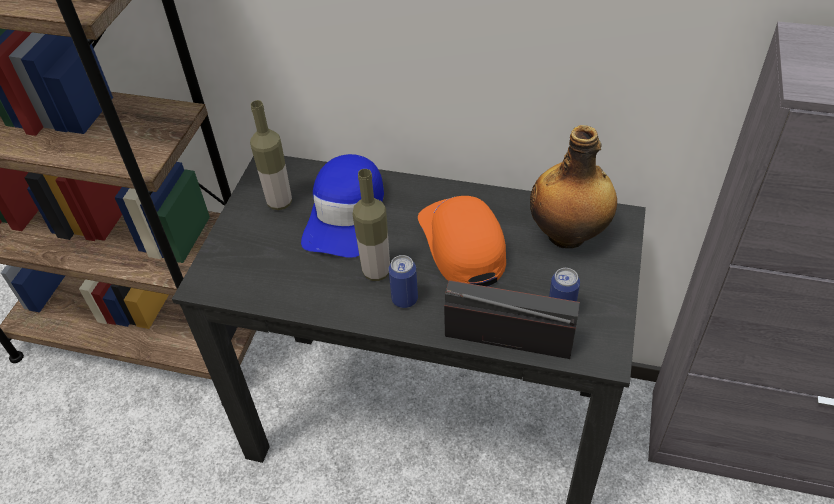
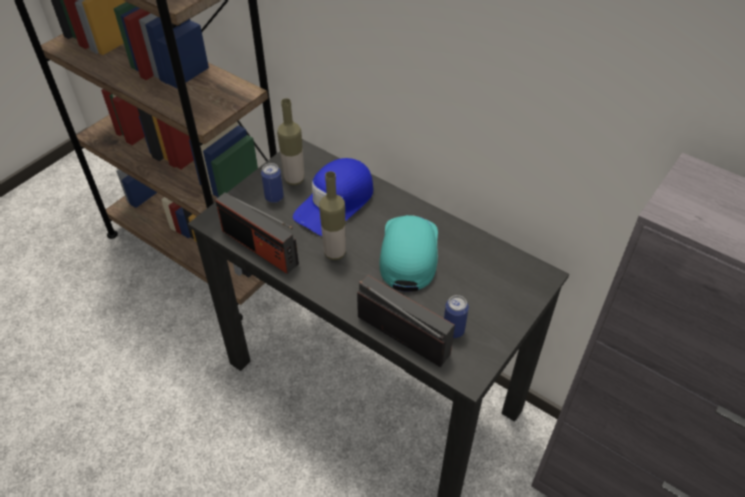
camera: 20 degrees right, 0 degrees up
can [389,255,418,308] -> can moved to [261,163,284,203]
orange cap [418,196,506,286] -> turquoise cap [379,215,438,292]
bottle [530,125,617,248] -> none
none -> radio [215,192,299,274]

